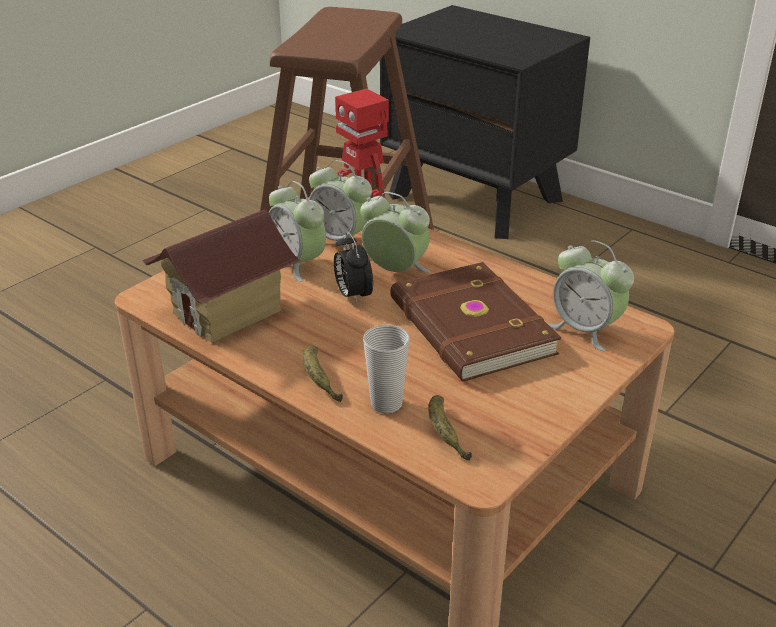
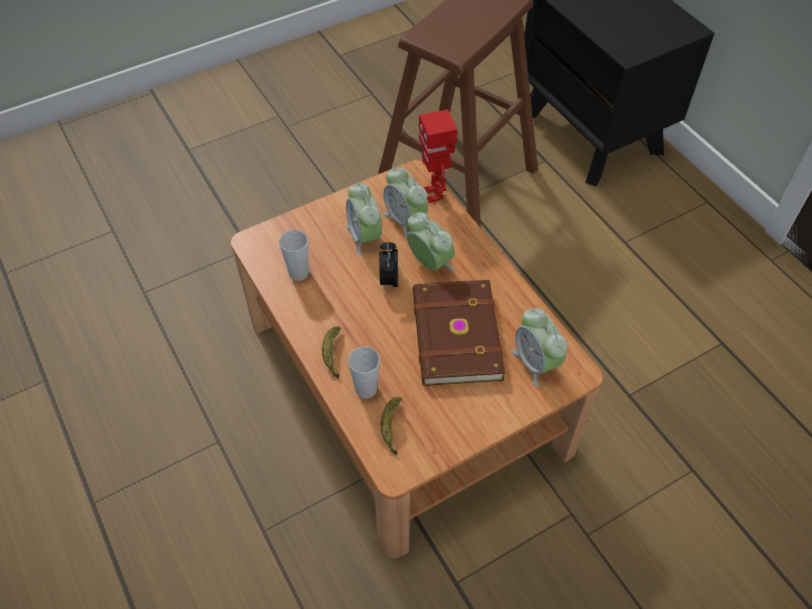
camera: 20 degrees right, 20 degrees up
toy house [142,210,301,343] -> cup [279,230,309,281]

